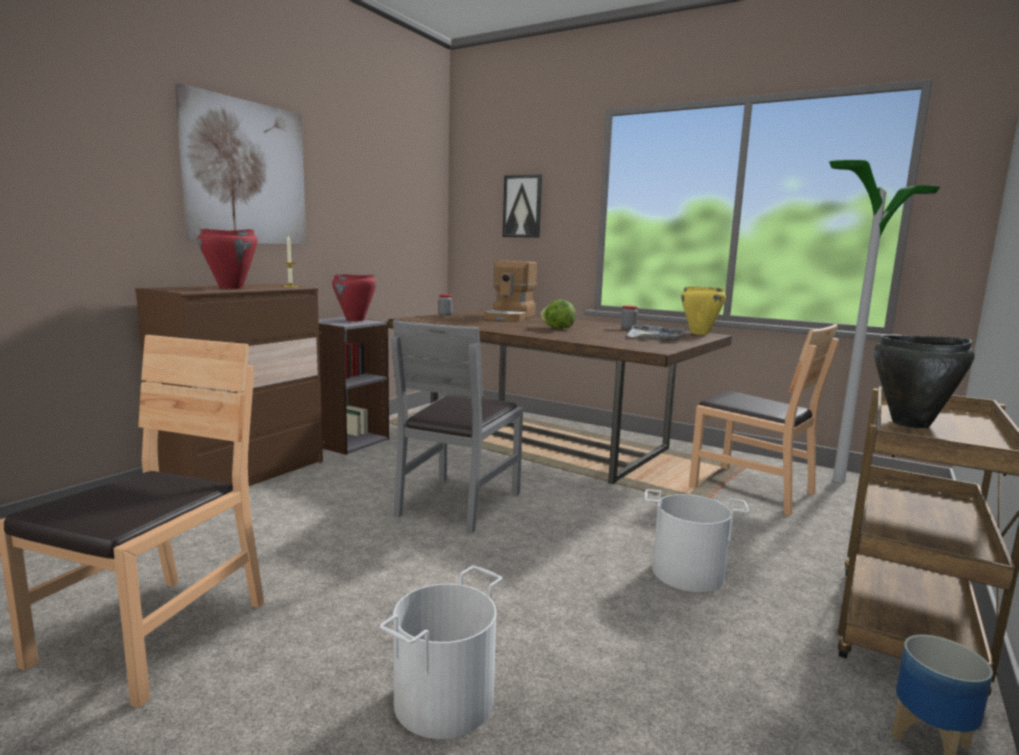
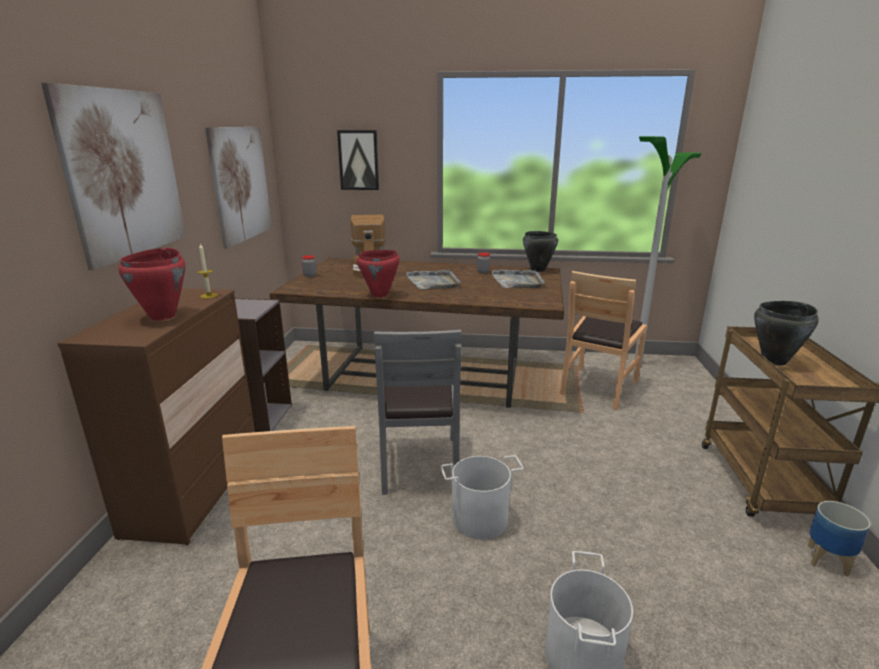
camera: 25 degrees left, 10 degrees up
red cooking pot [332,274,377,321] -> red cooking pot moved to [357,250,400,298]
lettuce [540,299,576,329] -> grey tray [406,270,461,289]
white bucket [644,489,749,592] -> white bucket moved to [440,455,524,540]
yellow cooking pot [681,286,726,335] -> black cooking pot [523,231,558,272]
brown chair [689,324,839,516] -> brown chair turned 105 degrees clockwise [560,271,647,410]
none -> picture [205,127,272,249]

